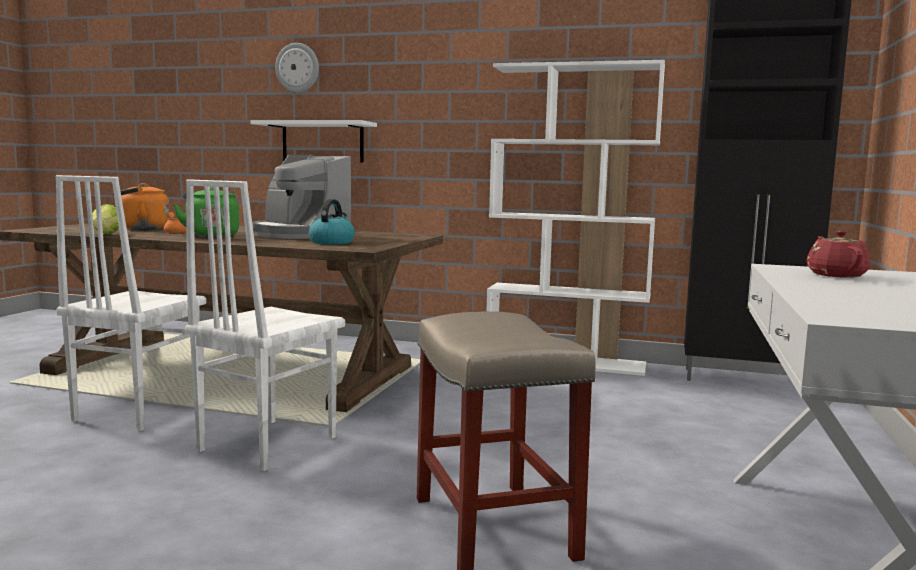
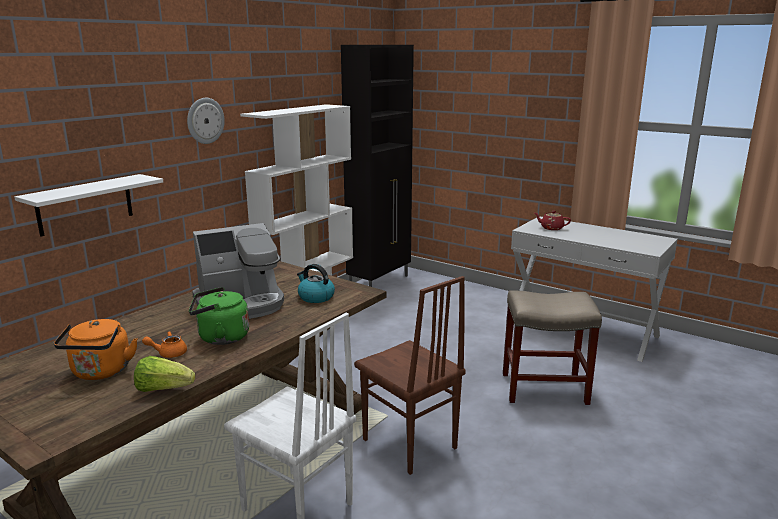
camera: 70 degrees left, 10 degrees up
white chair [185,179,345,471] -> brown chair [354,276,466,475]
wall clock [275,43,319,93] -> wall clock moved to [187,98,225,144]

